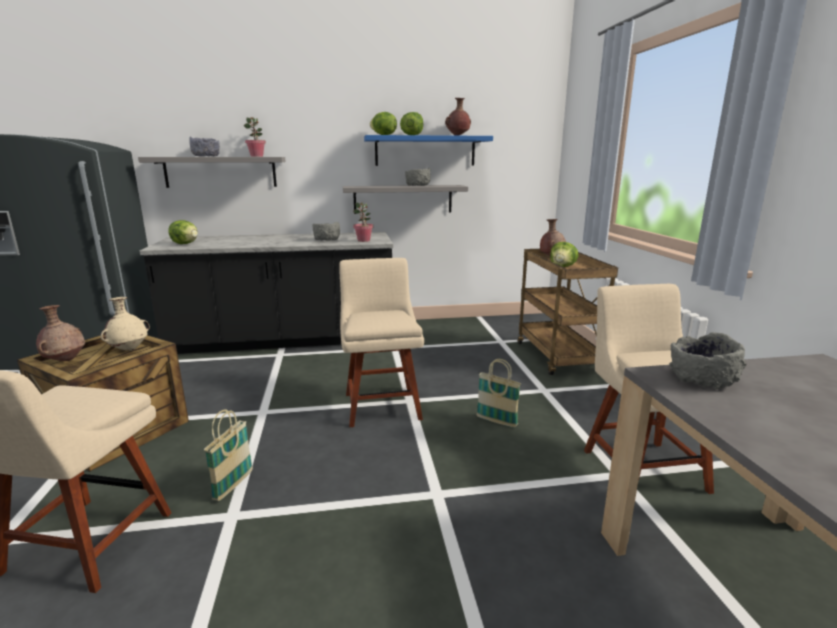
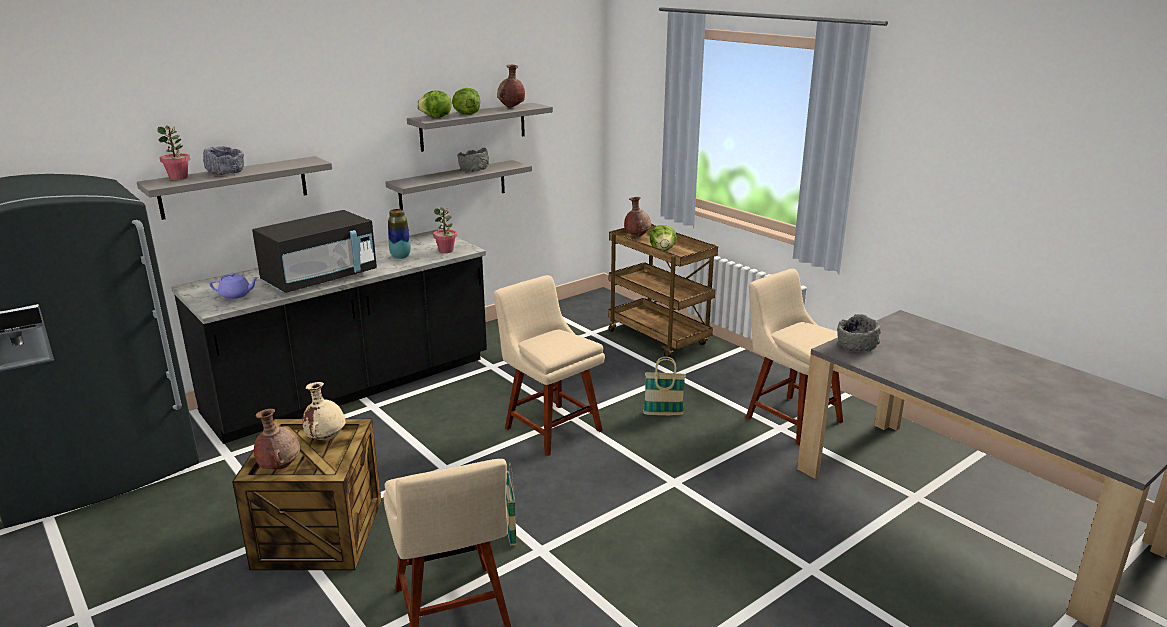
camera: 30 degrees left, 5 degrees up
lettuce [168,220,198,244] -> purple teapot [209,273,259,299]
potted plant [244,117,266,157] -> potted plant moved to [158,125,190,180]
grey bowl [312,222,340,241] -> vase [388,209,411,259]
blue shelf [364,135,493,166] -> grey shelf [407,103,553,152]
none -> black microwave [252,210,377,293]

